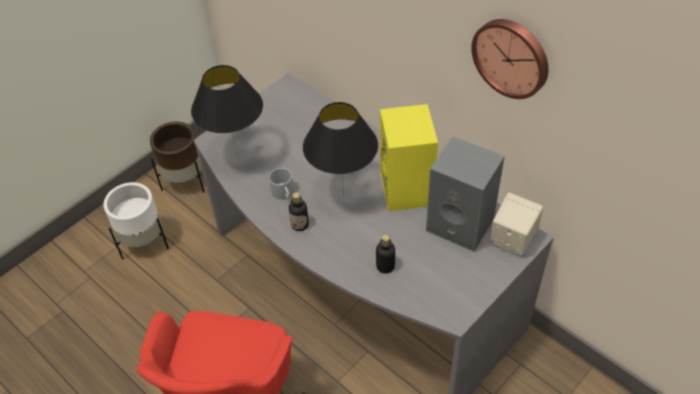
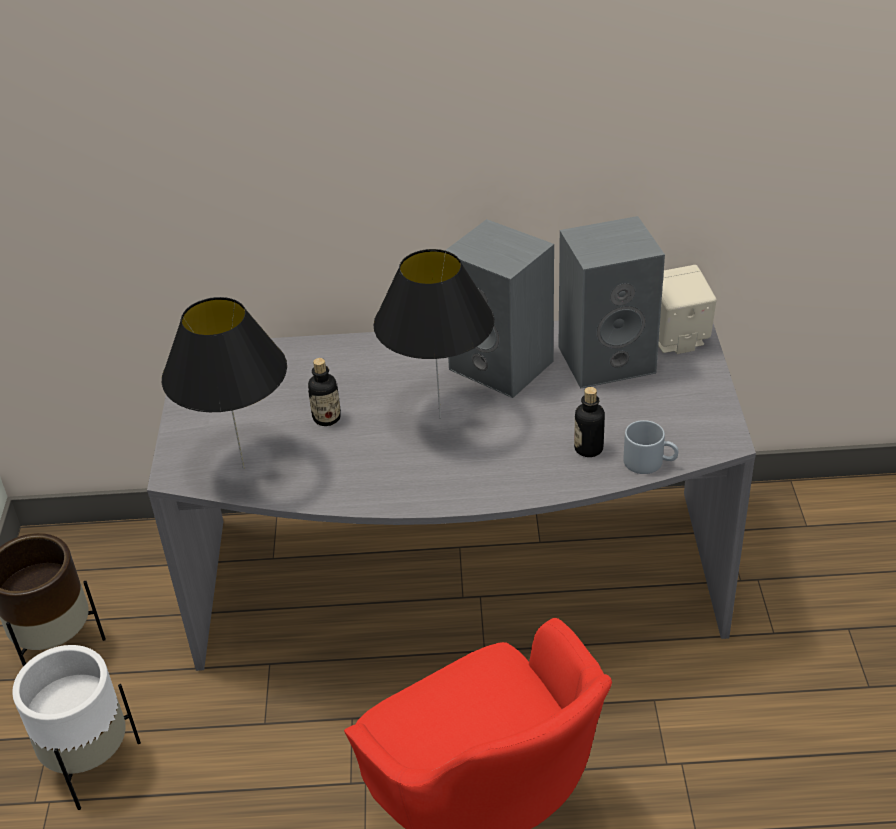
camera: 45 degrees left, 10 degrees down
grey mug [269,168,294,199] -> grey mug moved to [623,420,678,474]
bottle [289,192,309,231] -> bottle moved to [308,358,341,426]
yellow speaker [380,104,438,211] -> grey speaker [445,219,554,398]
wall clock [471,19,548,99] -> none

